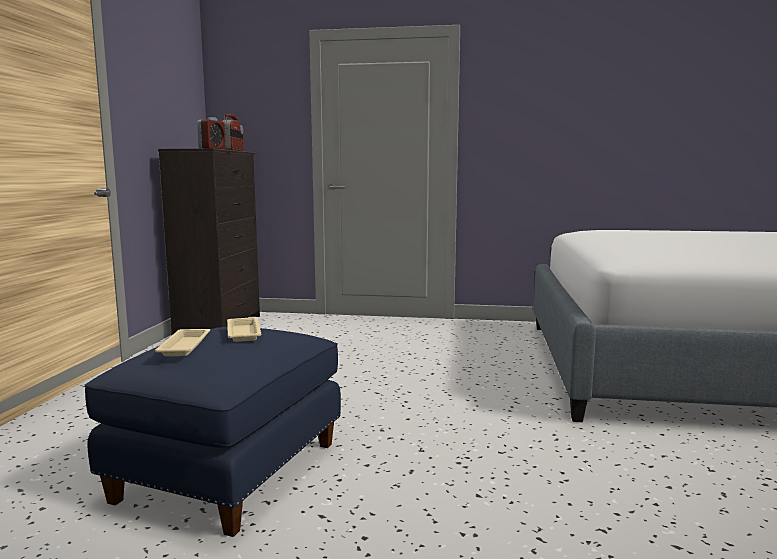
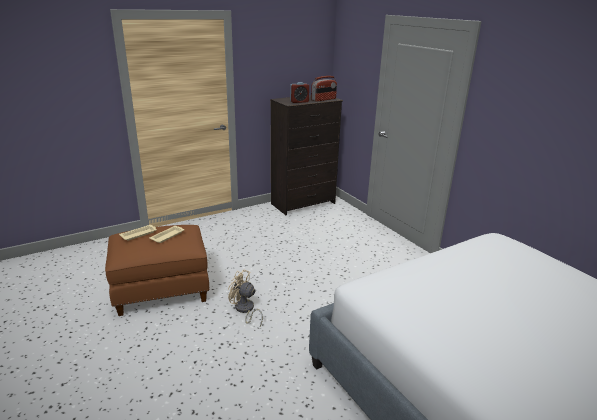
camera: 50 degrees right, 15 degrees up
blue ottoman [85,327,341,537] -> brown ottoman [105,225,209,316]
none -> beige fan [228,270,263,326]

